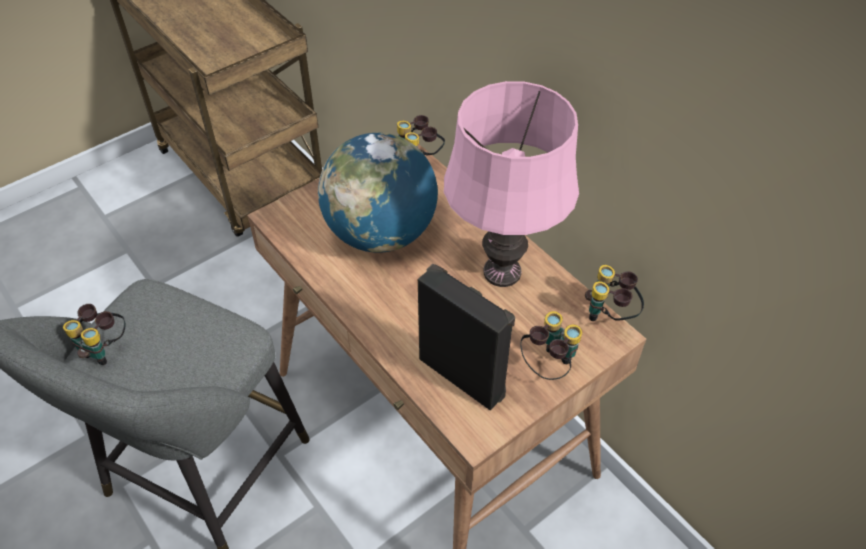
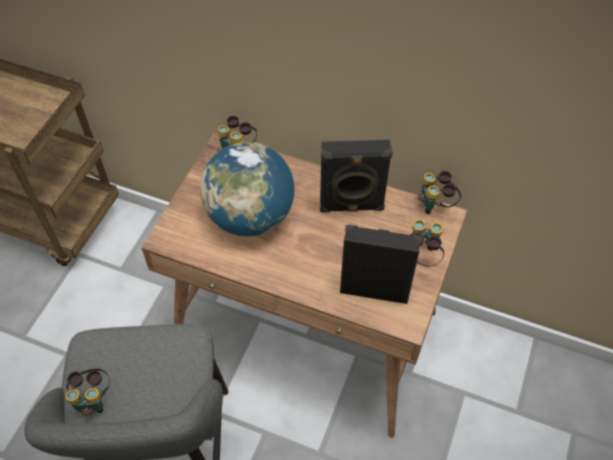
camera: 30 degrees left, 5 degrees up
pink table lamp [444,81,579,287] -> black speaker [320,139,393,213]

